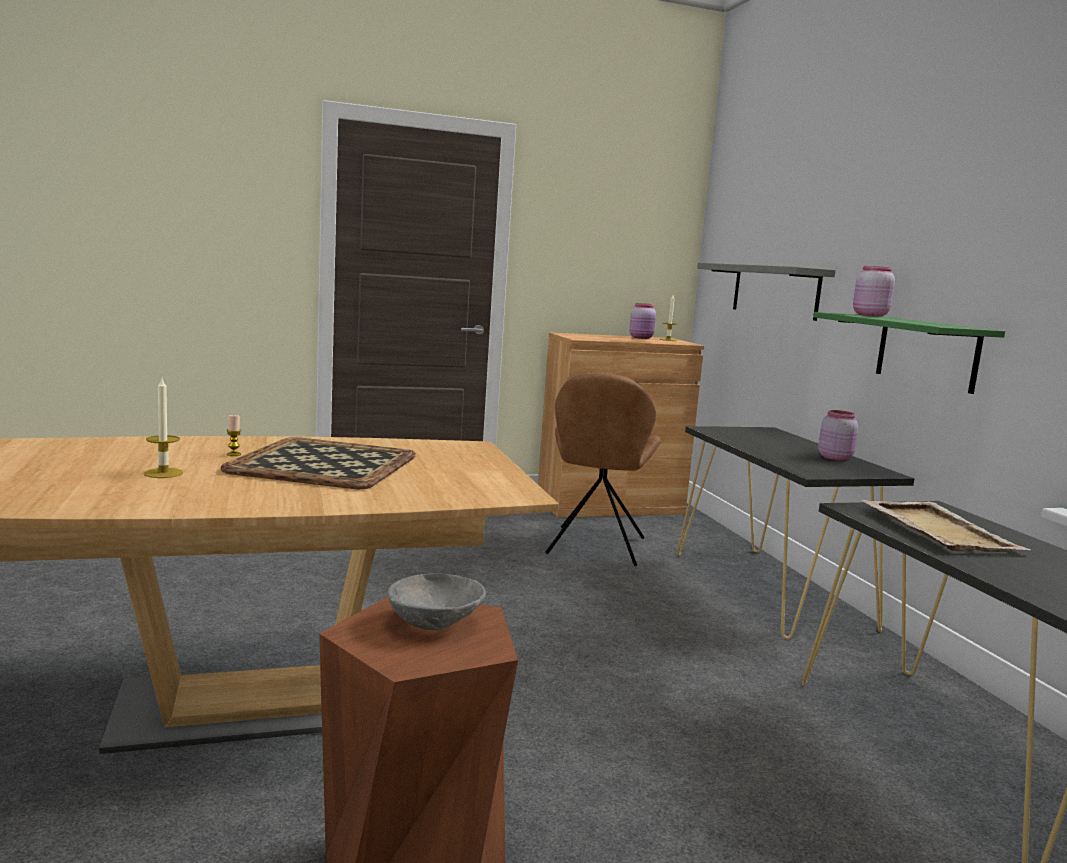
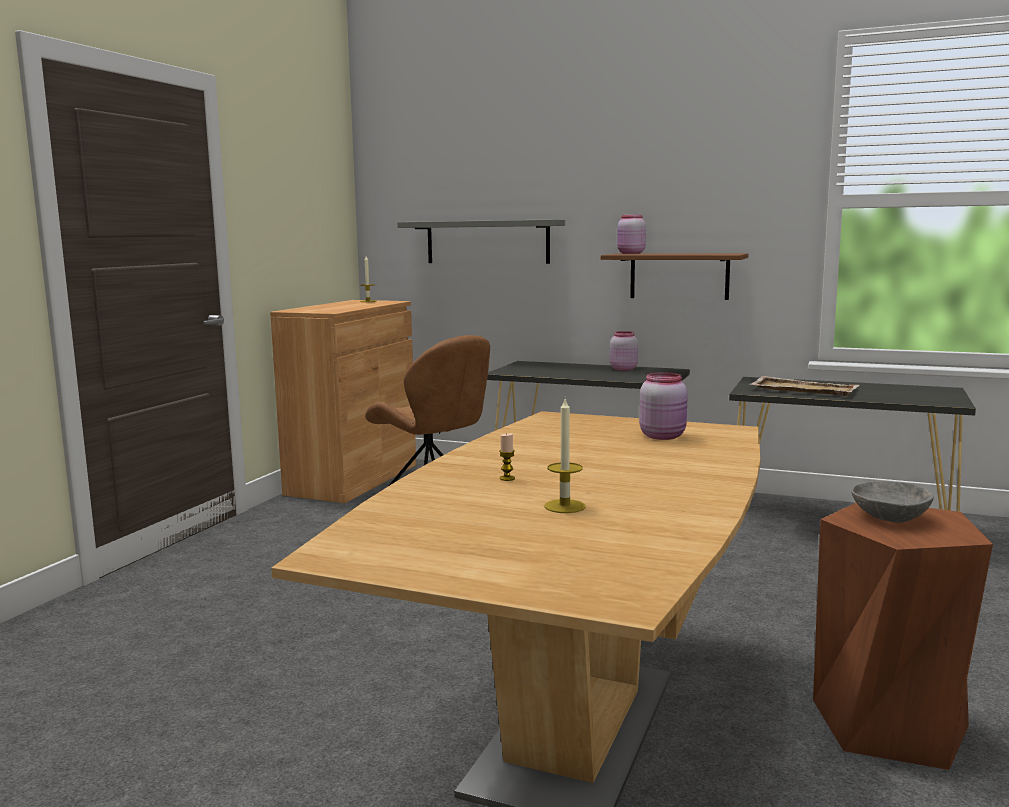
camera: 50 degrees left, 0 degrees up
tray [221,437,416,489] -> none
pink jar [629,303,656,339] -> pink jar moved to [639,372,688,440]
green shelf [814,312,1005,394] -> brown shelf [601,253,748,300]

